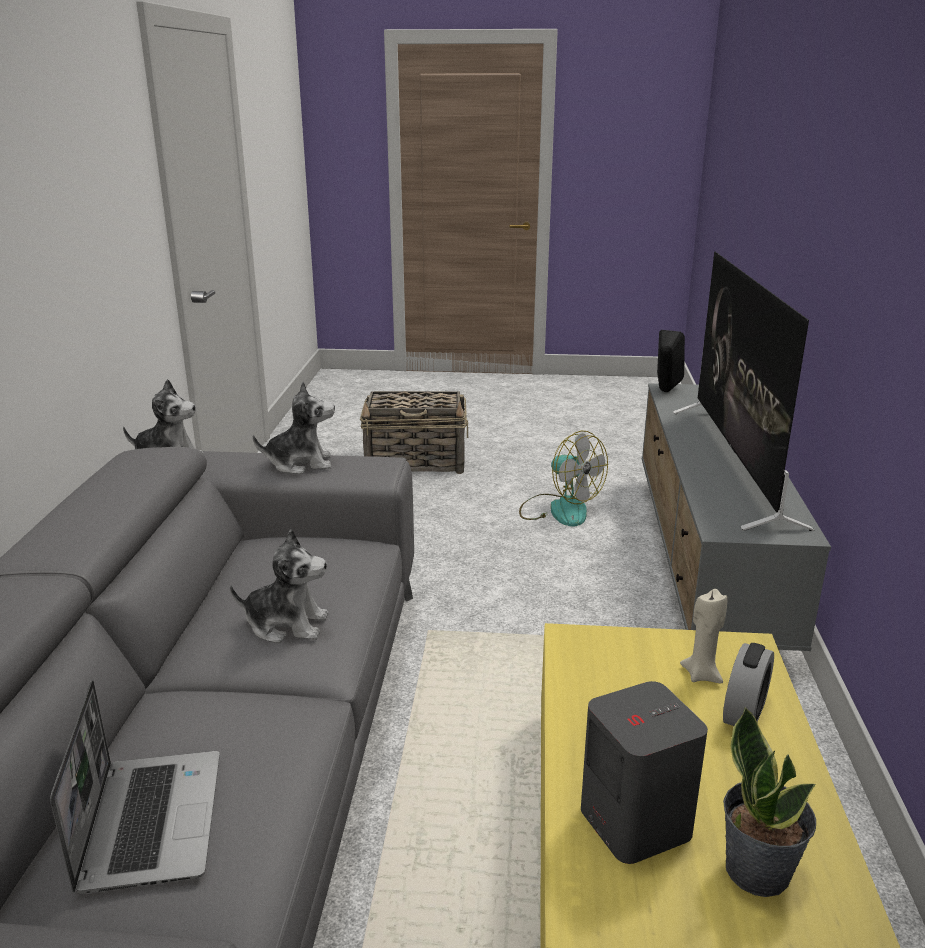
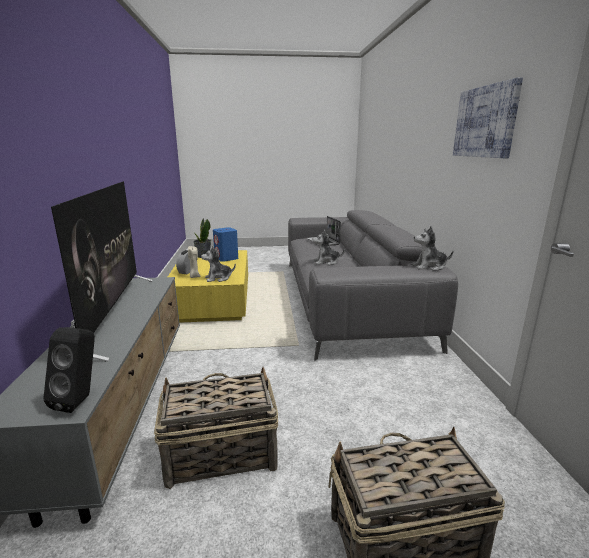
camera: 170 degrees right, 5 degrees down
plush toy [253,381,335,474] -> plush toy moved to [201,246,236,282]
fan [519,431,608,526] -> basket [154,367,278,489]
grey speaker [581,681,708,864] -> blue speaker [213,227,238,262]
none -> picture [453,77,523,158]

